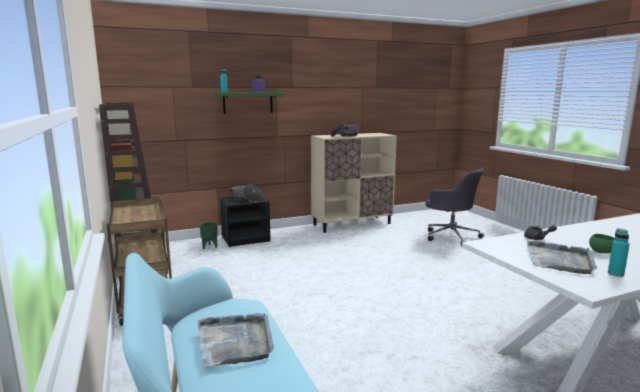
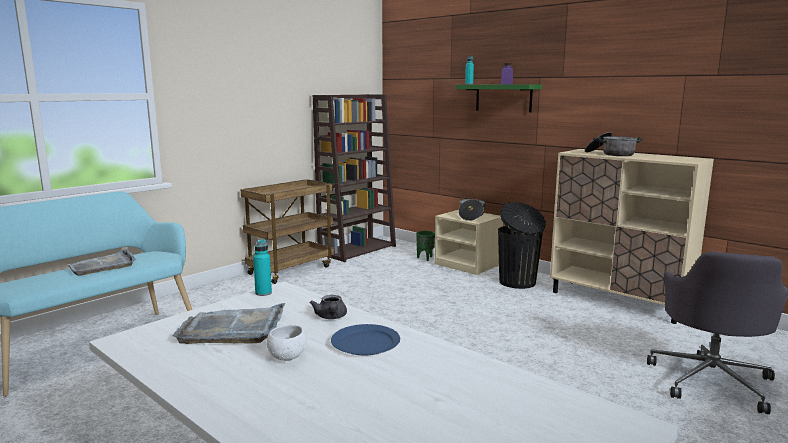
camera: 65 degrees right, 0 degrees up
black nightstand [220,196,271,247] -> beige nightstand [435,210,503,275]
green bowl [589,234,615,253] -> white bowl [266,325,307,361]
turquoise bottle [608,228,630,277] -> turquoise bottle moved to [253,239,272,296]
none -> blue plate [331,324,400,355]
none -> black trash can [498,202,546,289]

